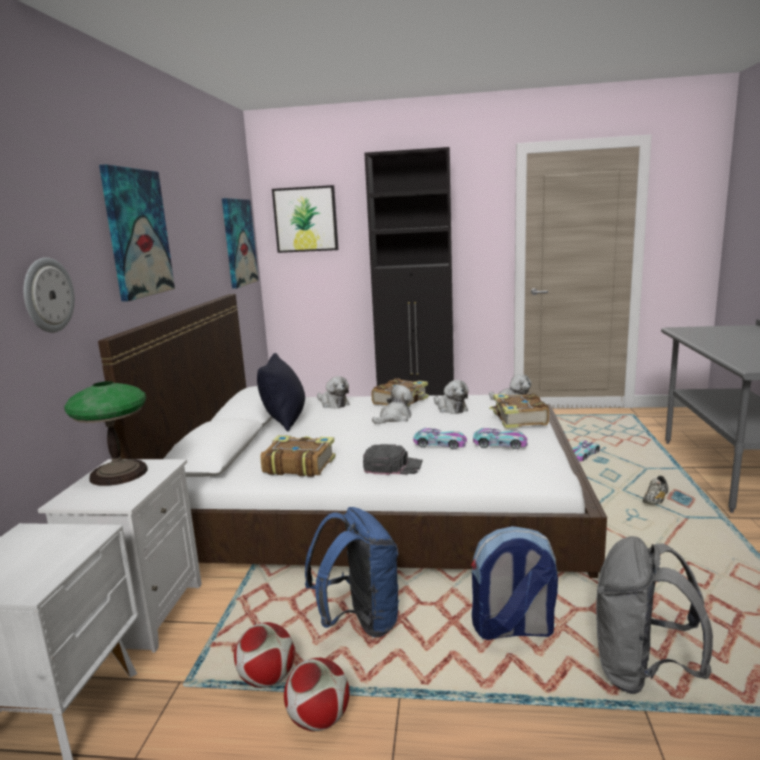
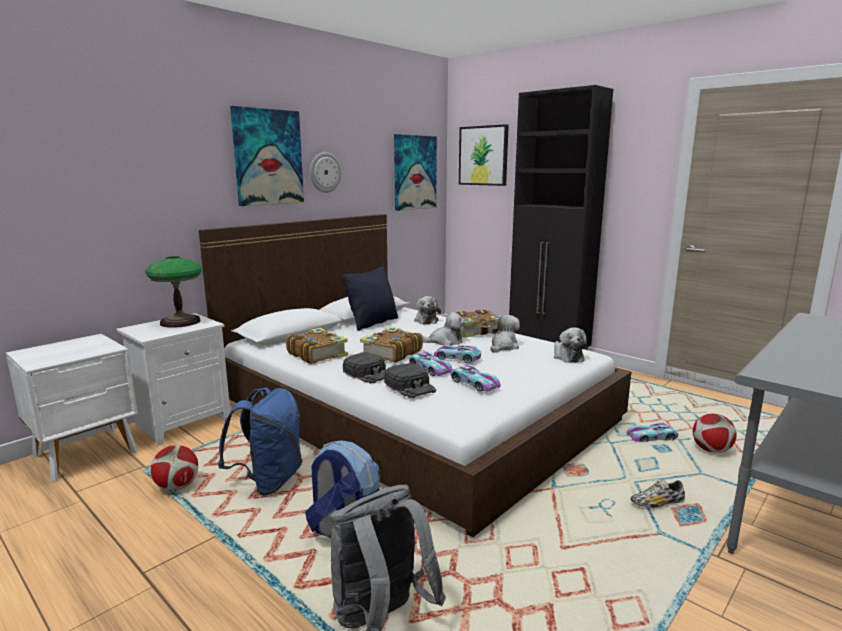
camera: 35 degrees right, 0 degrees up
wall clock [23,257,75,333] -> wall clock moved to [310,152,342,193]
football [284,658,349,732] -> football moved to [692,413,737,453]
plush toy [434,380,469,414] -> plush toy turned 150 degrees counterclockwise [491,315,520,353]
book [489,393,549,429] -> book moved to [360,327,423,363]
none -> black cap [384,363,436,398]
none -> toy car [434,345,481,363]

